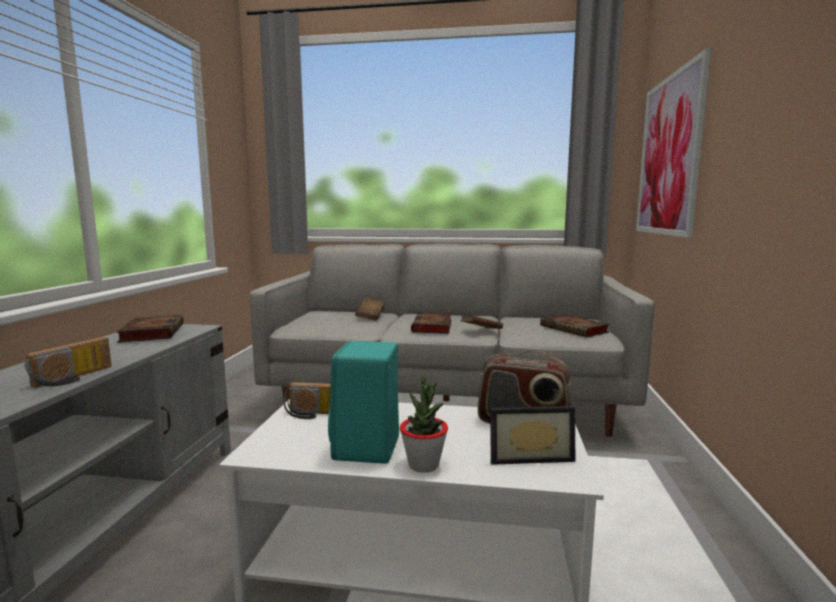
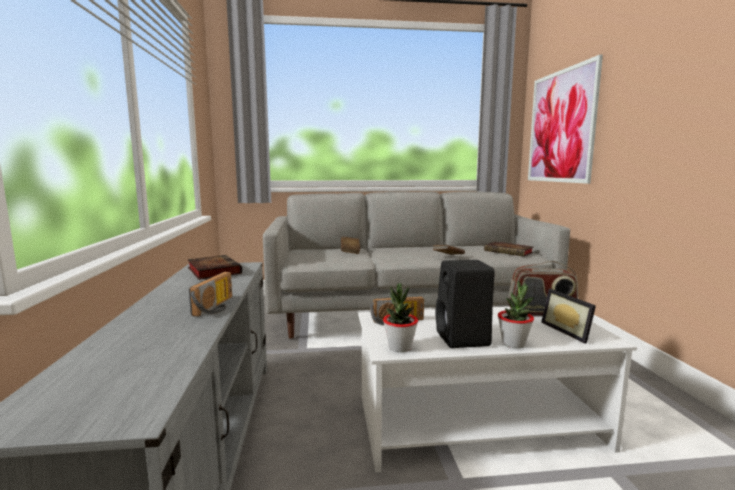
camera: 15 degrees left, 0 degrees up
turquoise speaker [328,341,399,464] -> black speaker [435,260,495,348]
book [411,312,452,334] -> none
picture frame [490,406,575,465] -> picture frame turned 90 degrees clockwise [541,289,596,344]
none -> potted plant [383,283,418,352]

